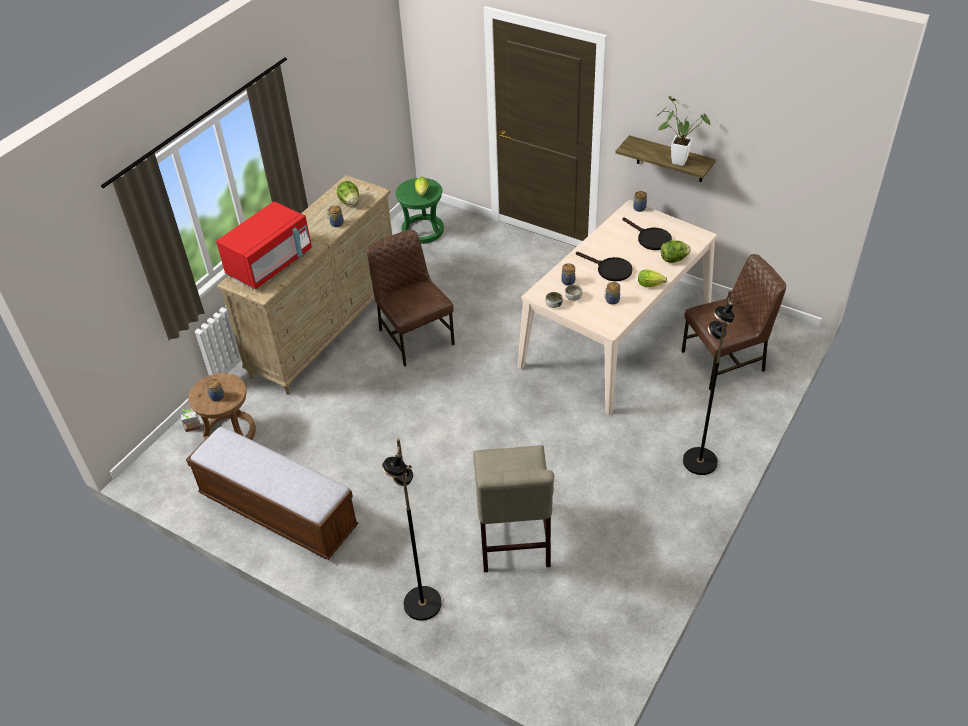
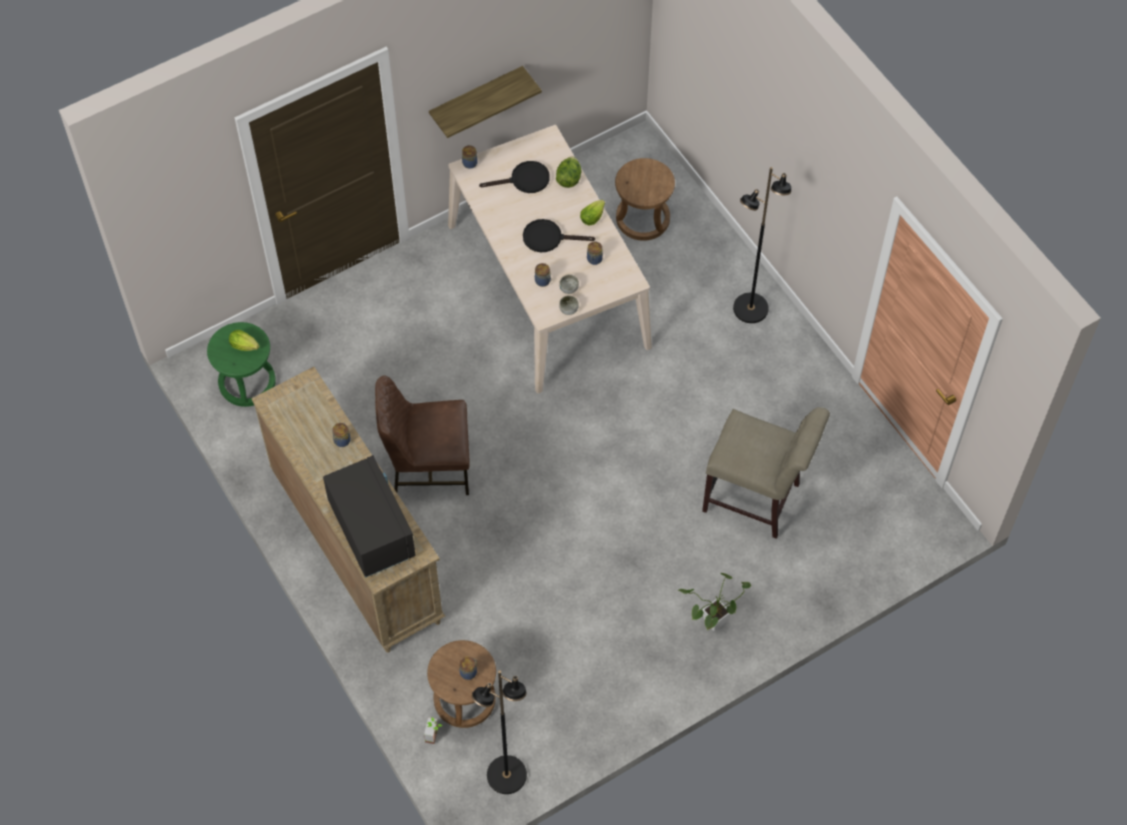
camera: 65 degrees left, 15 degrees up
bench [186,427,358,560] -> none
red microwave [216,201,312,289] -> black microwave [323,455,415,578]
lettuce [337,181,359,205] -> none
black floor lamp [382,438,442,621] -> black floor lamp moved to [472,670,527,794]
black frying pan [576,252,632,281] -> black frying pan turned 150 degrees counterclockwise [523,219,595,252]
potted plant [657,96,711,166] -> potted plant moved to [677,573,751,631]
brown chair [682,254,786,390] -> brown stool [615,158,675,241]

